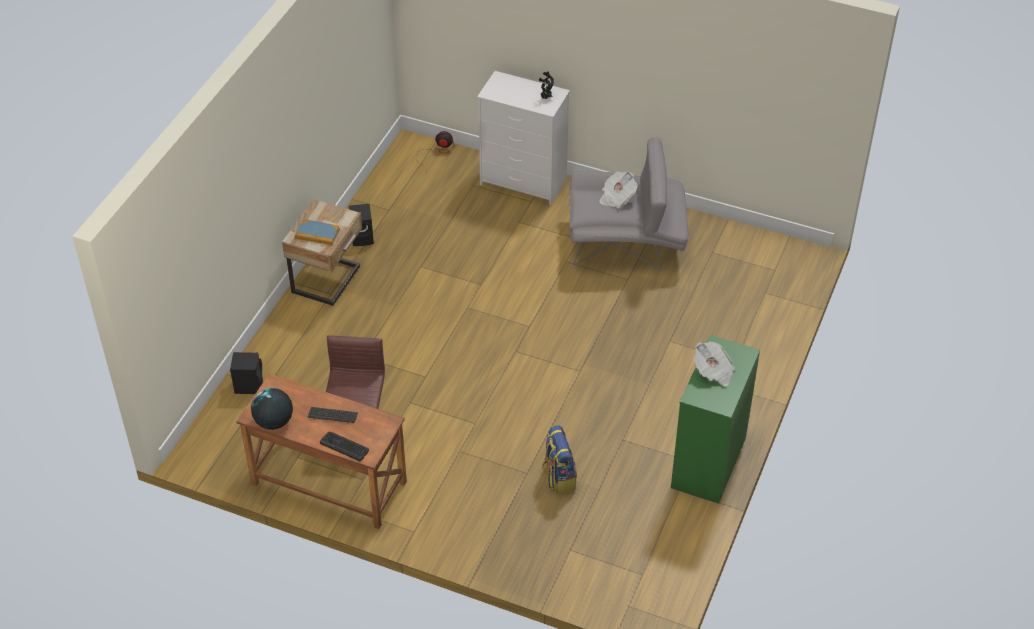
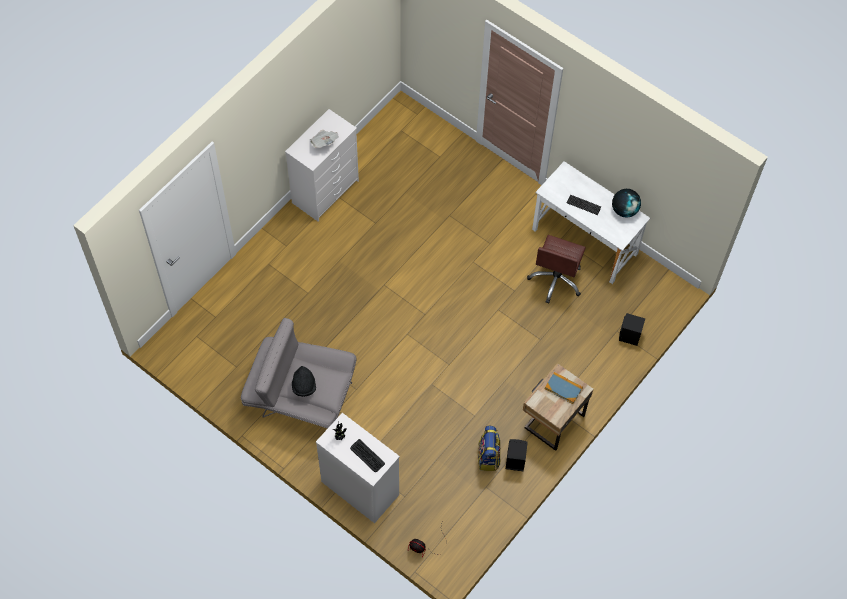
camera: 165 degrees left, 15 degrees up
brown desk [236,374,407,529] -> white desk [532,161,650,284]
keyboard [320,432,369,461] -> keyboard moved to [350,439,385,472]
backpack [542,426,577,494] -> backpack moved to [478,426,500,471]
newspaper [599,171,637,208] -> black hat [292,366,316,397]
green dresser [671,335,760,504] -> white dresser [285,109,359,222]

